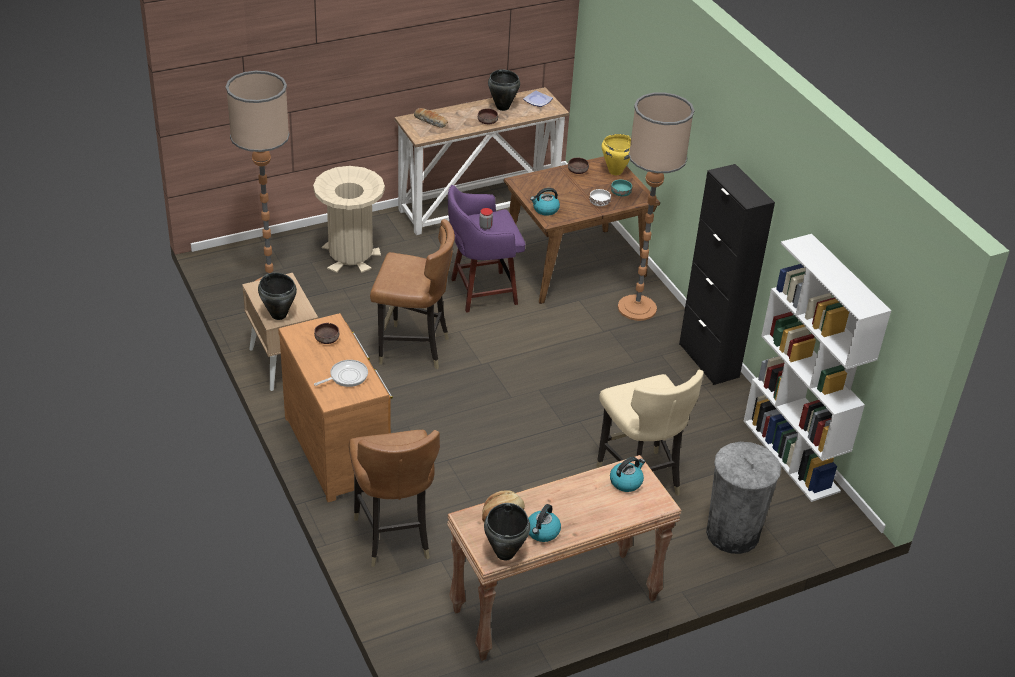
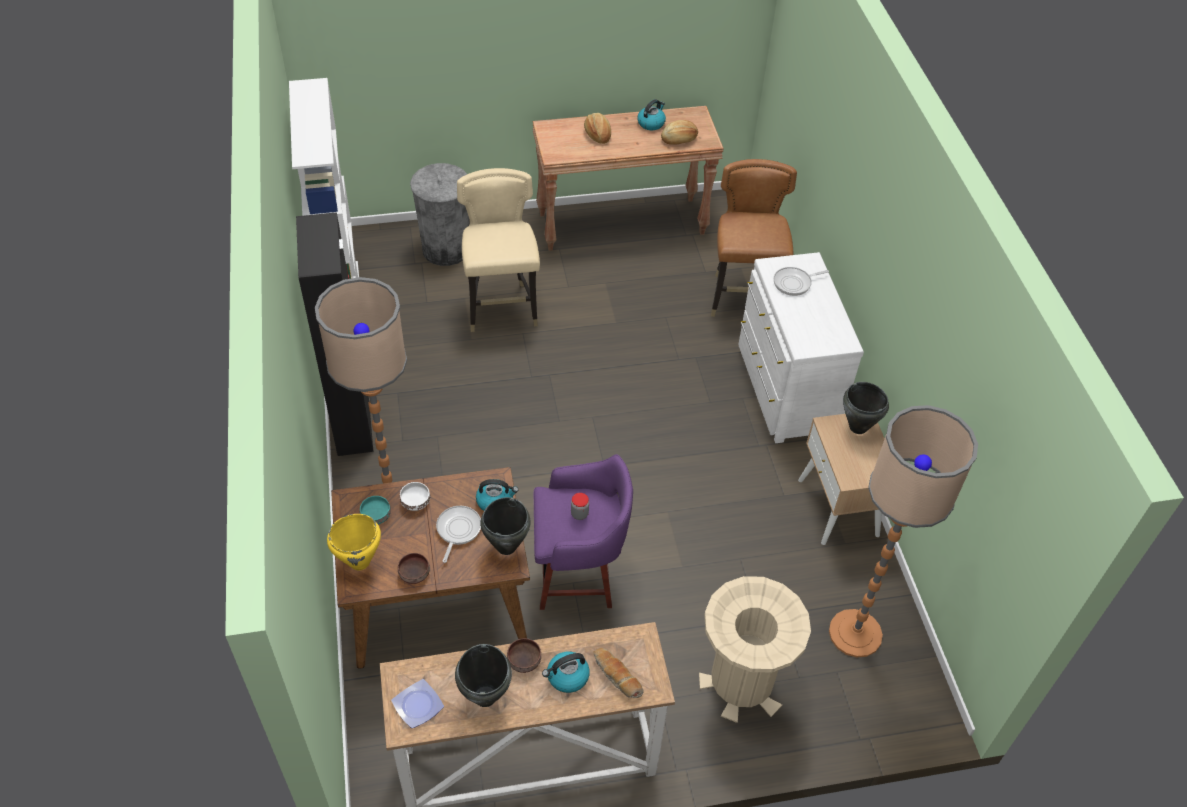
camera: 165 degrees left, 10 degrees up
brown dresser [278,313,393,502] -> white dresser [738,252,864,443]
brown bowl [314,323,339,344] -> none
brown chair [370,219,455,369] -> none
black cooking pot [484,503,530,560] -> black cooking pot moved to [480,497,531,555]
kettle [610,457,645,492] -> kettle moved to [542,652,590,693]
none -> frying pan [436,506,481,563]
none -> bread [584,113,611,144]

